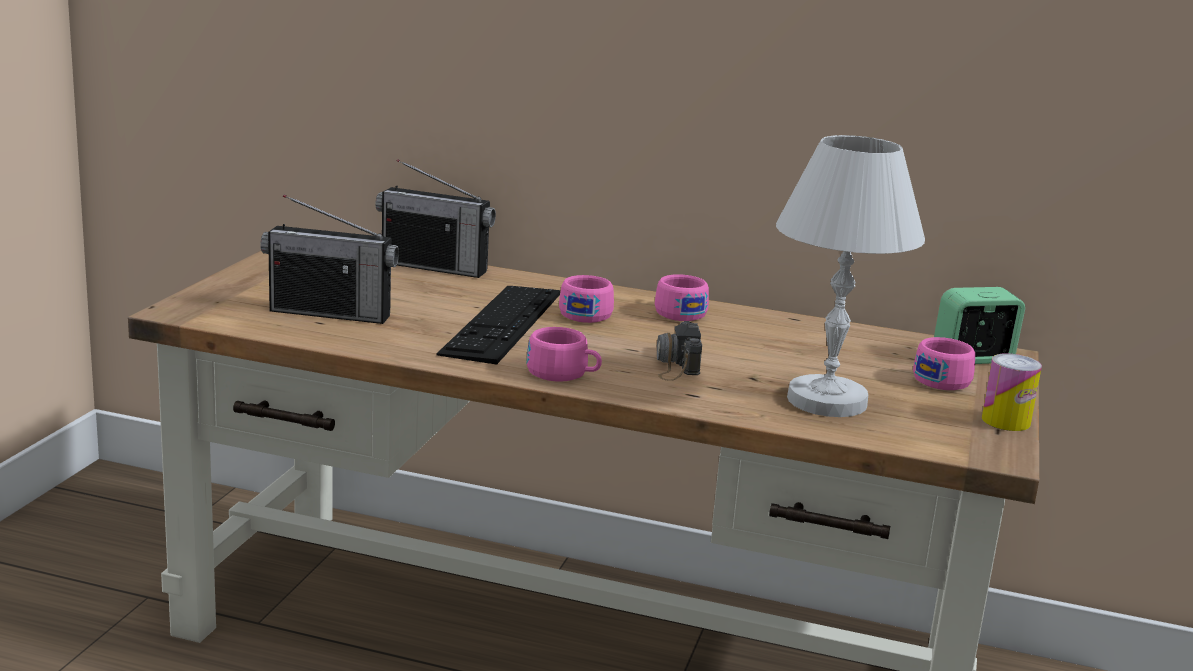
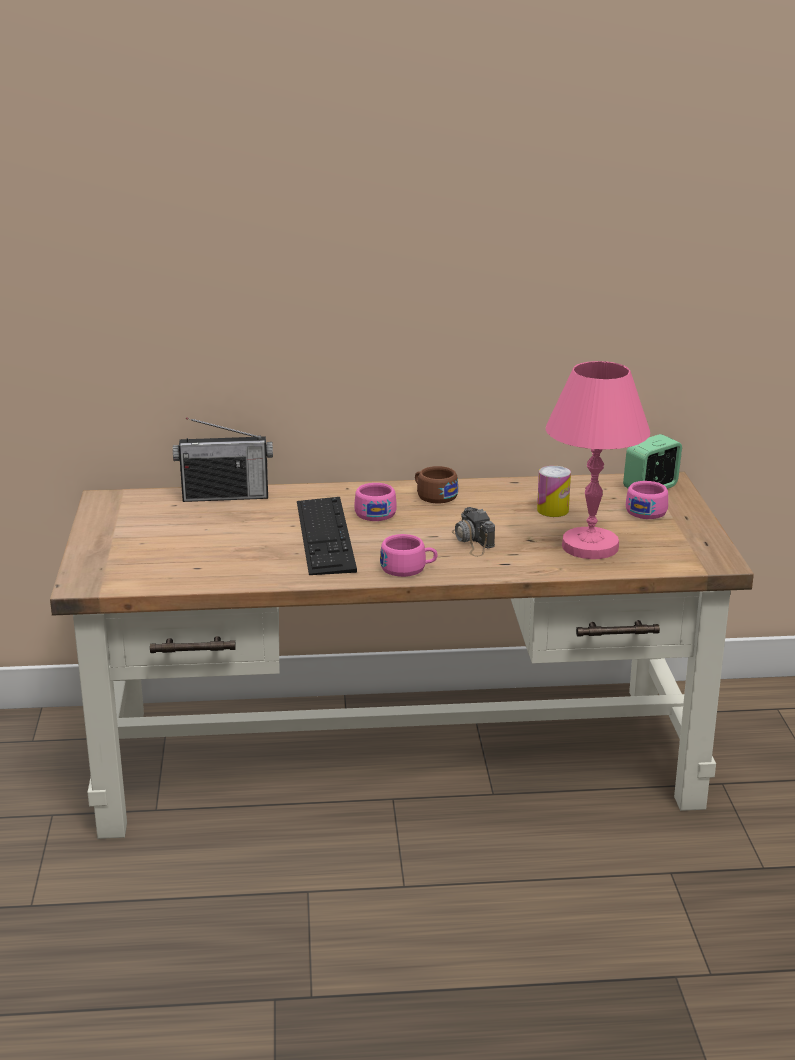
camera: 20 degrees left, 5 degrees up
radio [260,195,399,324] -> none
pink cup [655,274,709,321] -> brown cup [415,466,458,504]
white table lamp [776,135,925,417] -> pink table lamp [545,361,650,559]
can [982,353,1042,431] -> can moved to [537,466,571,517]

